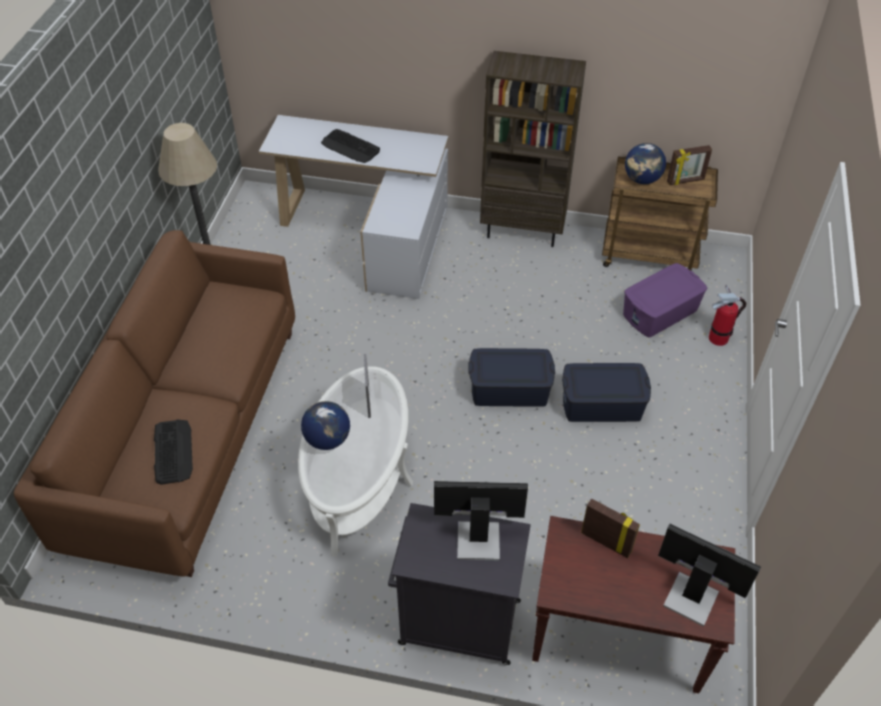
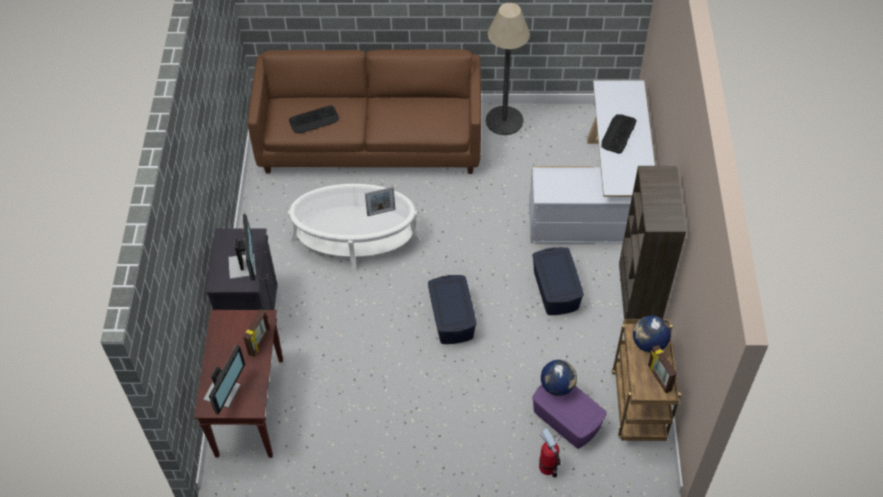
camera: 80 degrees right, 5 degrees up
globe [301,401,350,450] -> globe moved to [541,360,577,396]
blue storage box [562,363,651,422] -> blue storage box moved to [532,247,584,315]

